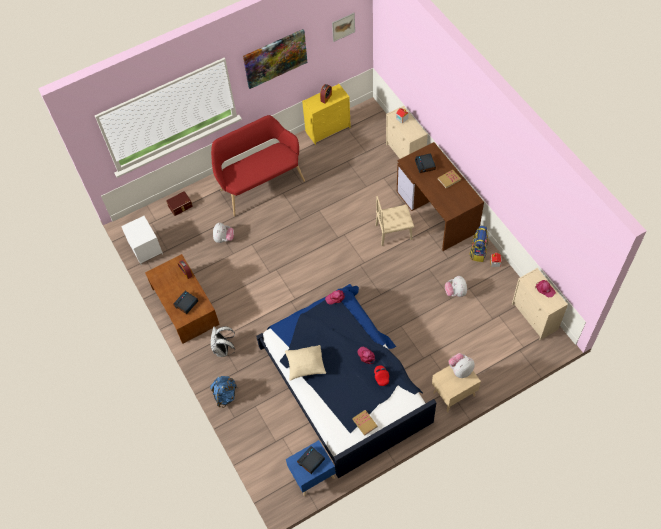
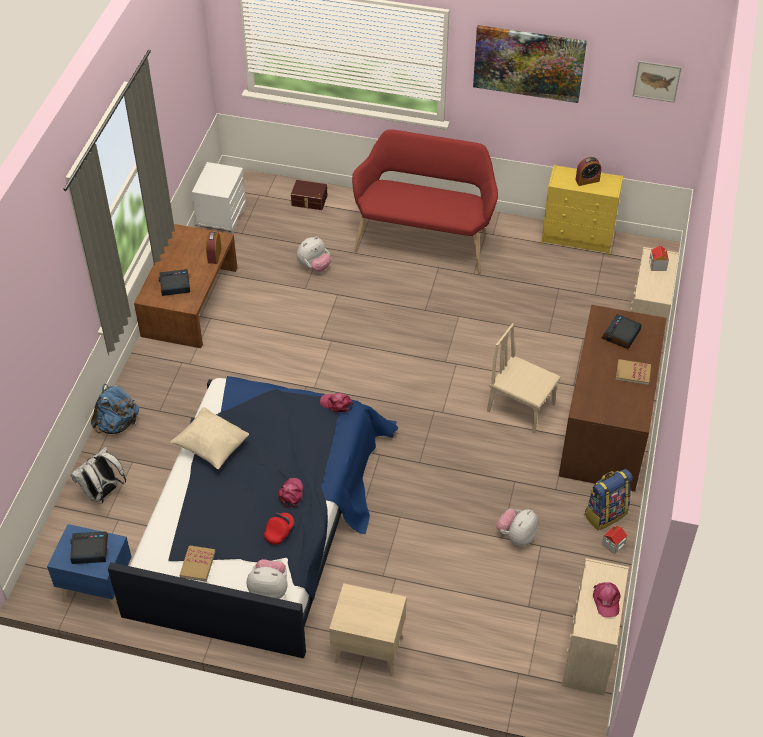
camera: 40 degrees right, 10 degrees down
white backpack [211,326,235,357] -> white backpack moved to [71,447,126,504]
plush toy [448,353,475,378] -> plush toy moved to [247,559,288,599]

